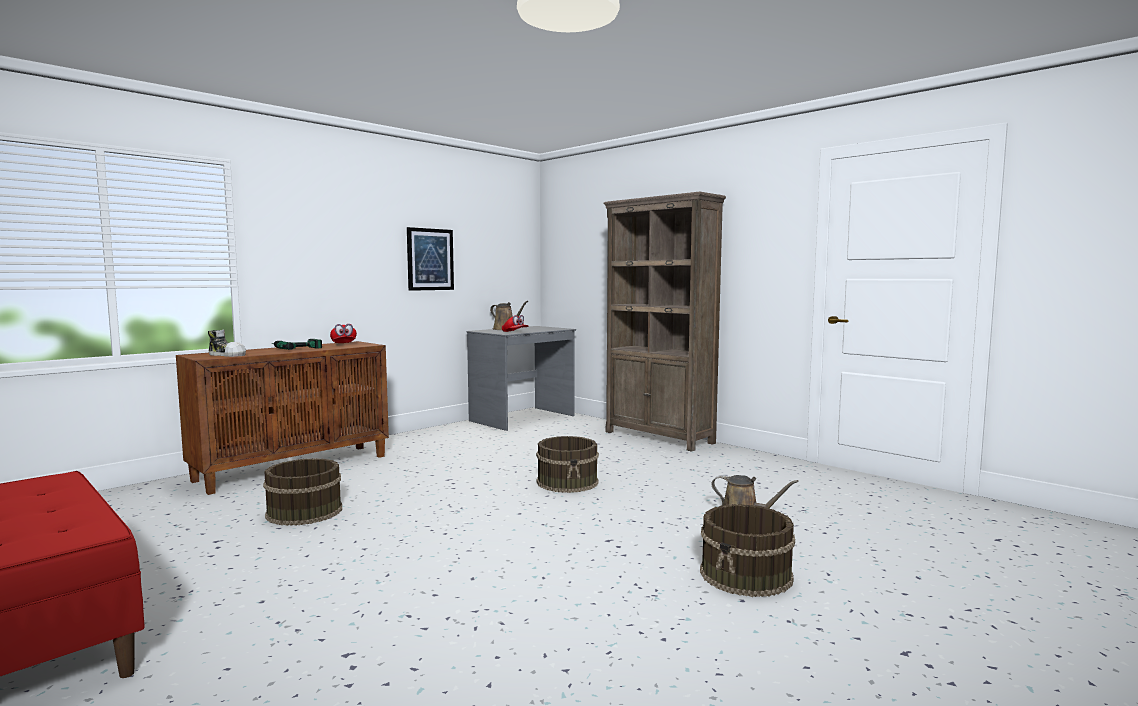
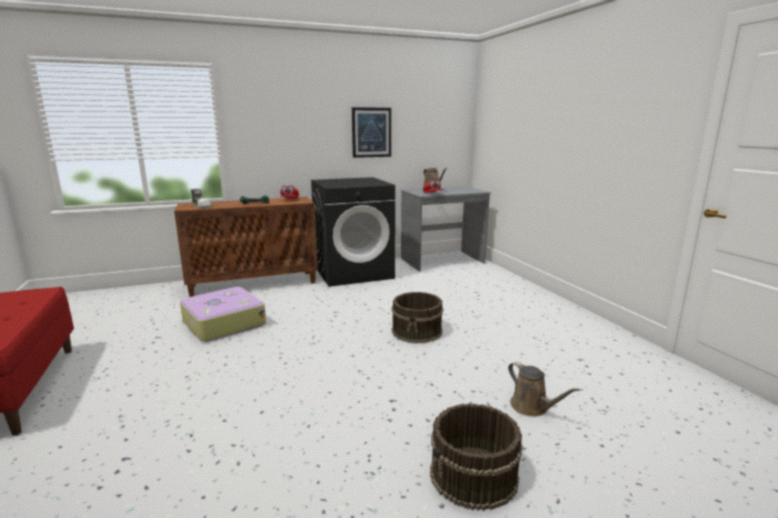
camera: 25 degrees right, 10 degrees up
brown bucket [263,458,342,526] -> suitcase [180,287,266,342]
brown bookcase [603,192,726,452] -> none
none -> black washing machine [311,177,395,287]

